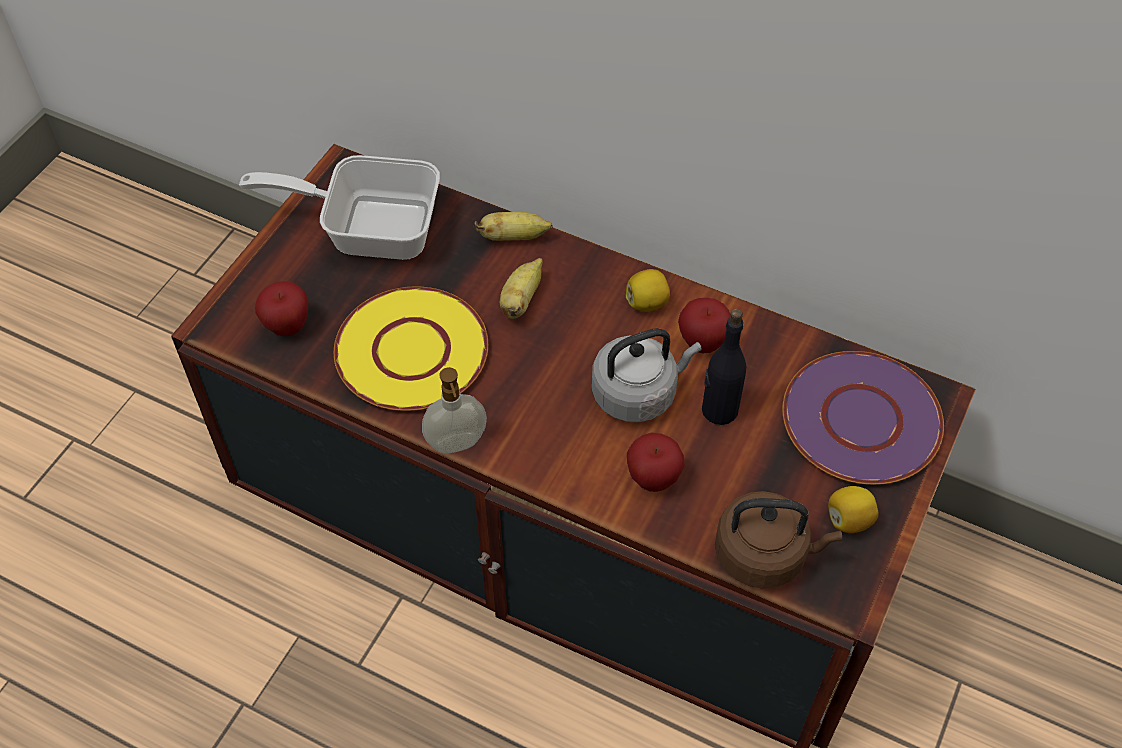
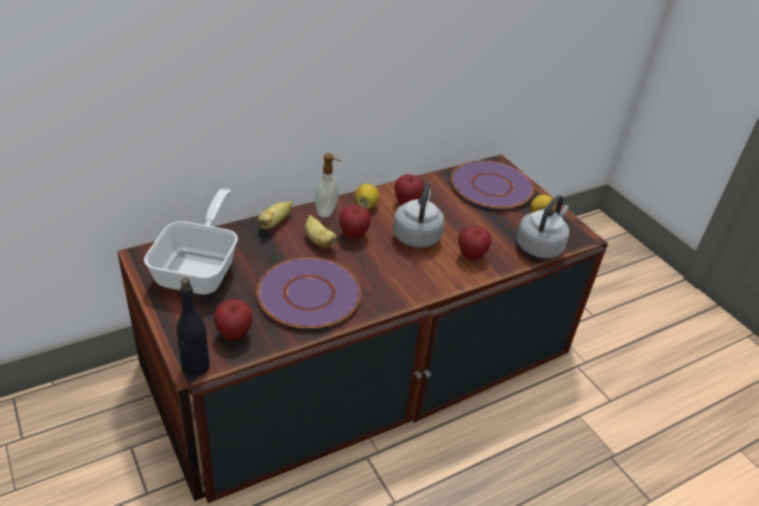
camera: 60 degrees left, 15 degrees down
frying pan [239,155,440,260] -> frying pan turned 150 degrees clockwise [144,188,238,295]
yellow plate [334,286,488,411] -> purple plate [256,257,361,328]
soap dispenser [422,367,487,453] -> soap dispenser moved to [315,153,341,218]
black bottle [702,309,746,425] -> black bottle moved to [177,277,210,376]
brown kettle [715,491,842,588] -> grey kettle [517,195,569,258]
none -> apple [339,205,371,239]

